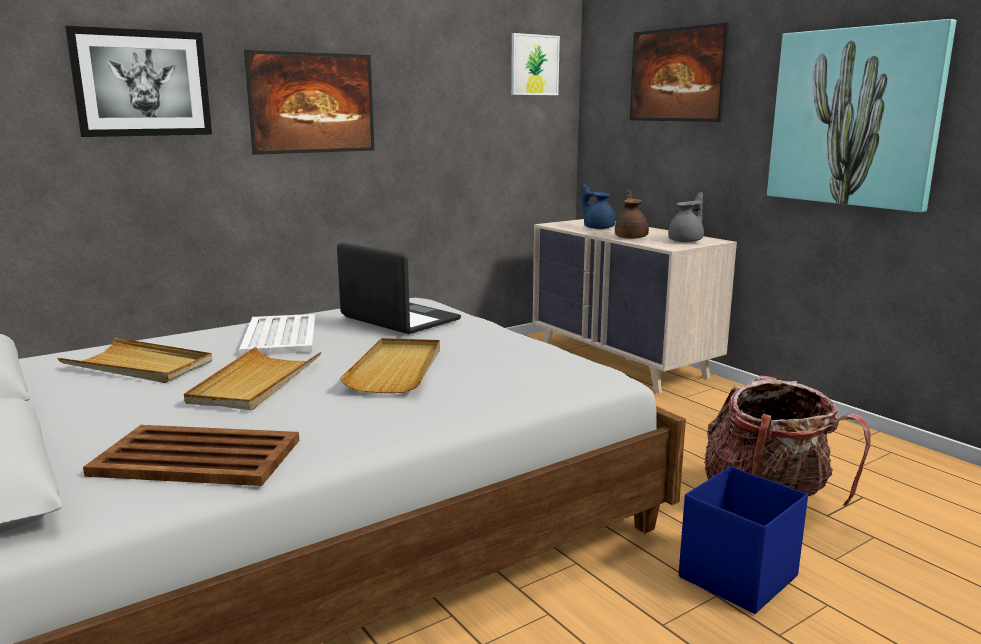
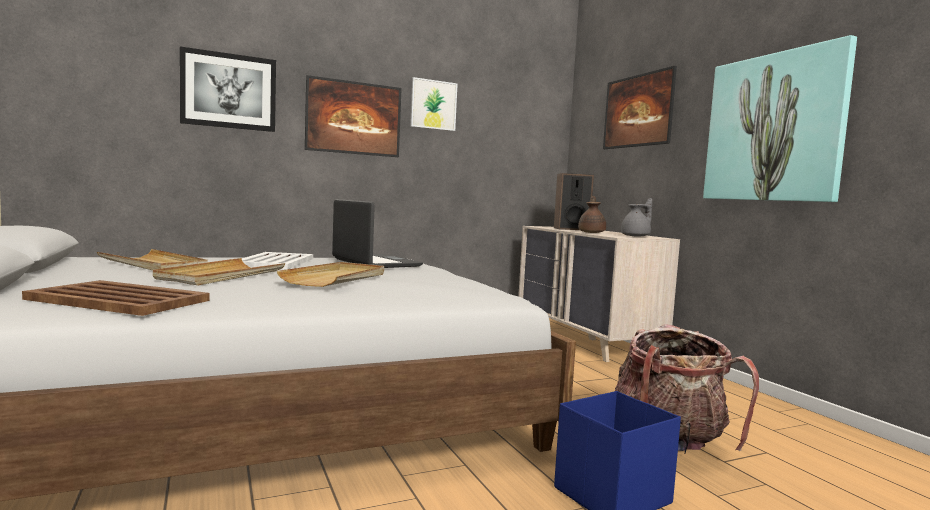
camera: 10 degrees right, 10 degrees down
picture [511,33,560,95] -> picture moved to [410,77,458,131]
blue teapot [582,184,616,229] -> speaker [554,173,594,230]

